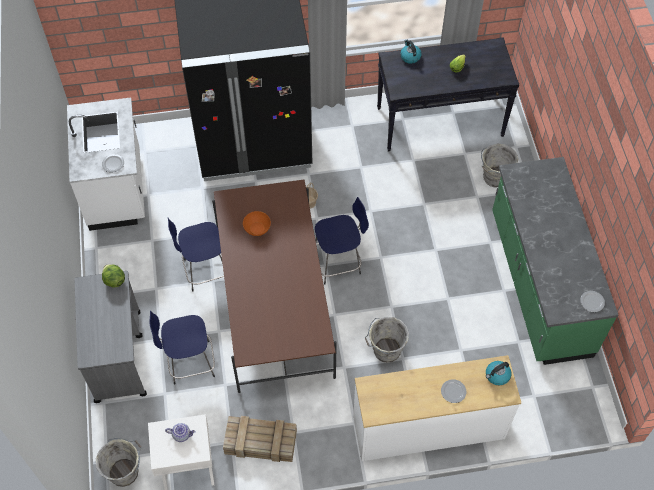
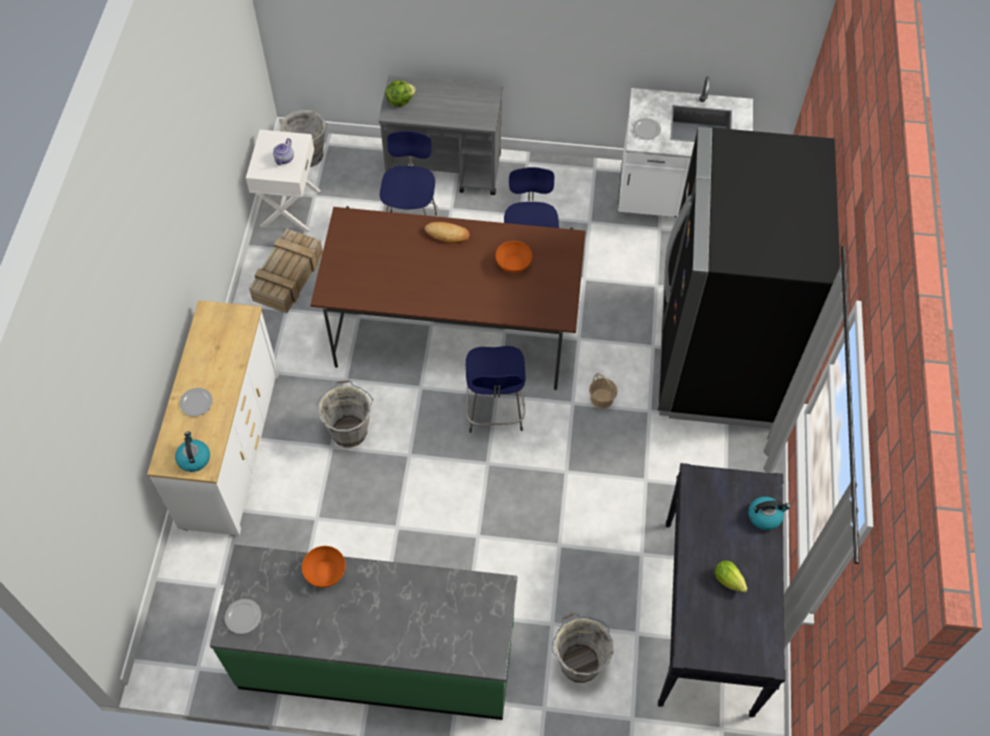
camera: 105 degrees right, 0 degrees up
lettuce [102,264,125,288] -> lettuce moved to [385,80,416,107]
none -> orange bowl [302,546,345,588]
none -> bread [425,222,470,243]

